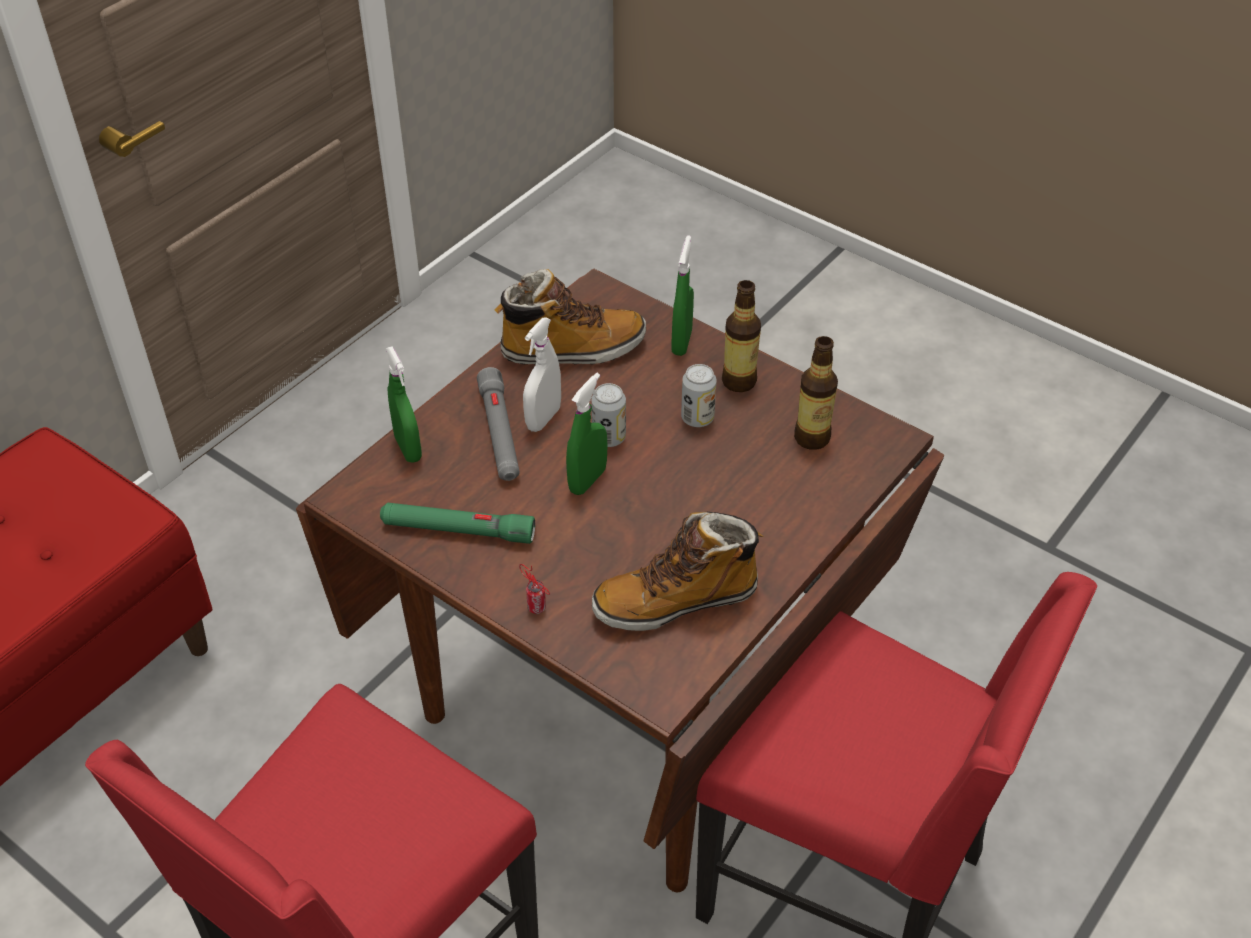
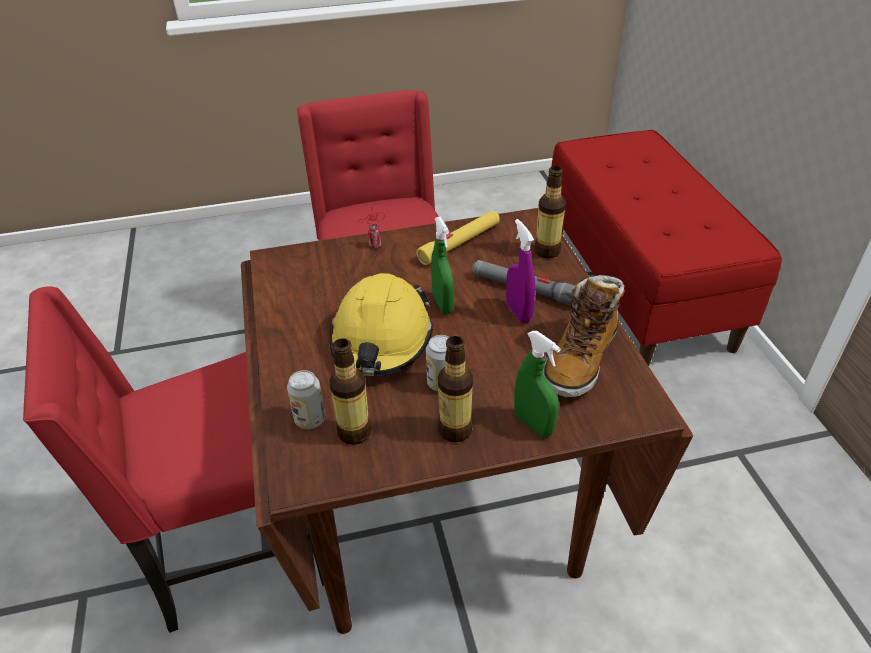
camera: 130 degrees right, 5 degrees down
green flashlight [380,503,535,544] -> yellow flashlight [417,211,500,265]
green spray bottle [386,346,422,463] -> bottle [534,166,566,259]
white spray bottle [523,317,561,432] -> purple spray bottle [506,219,535,323]
can [591,383,626,447] -> can moved to [287,370,325,429]
boot [592,512,764,631] -> none
none -> yellow hard hat [329,273,433,376]

